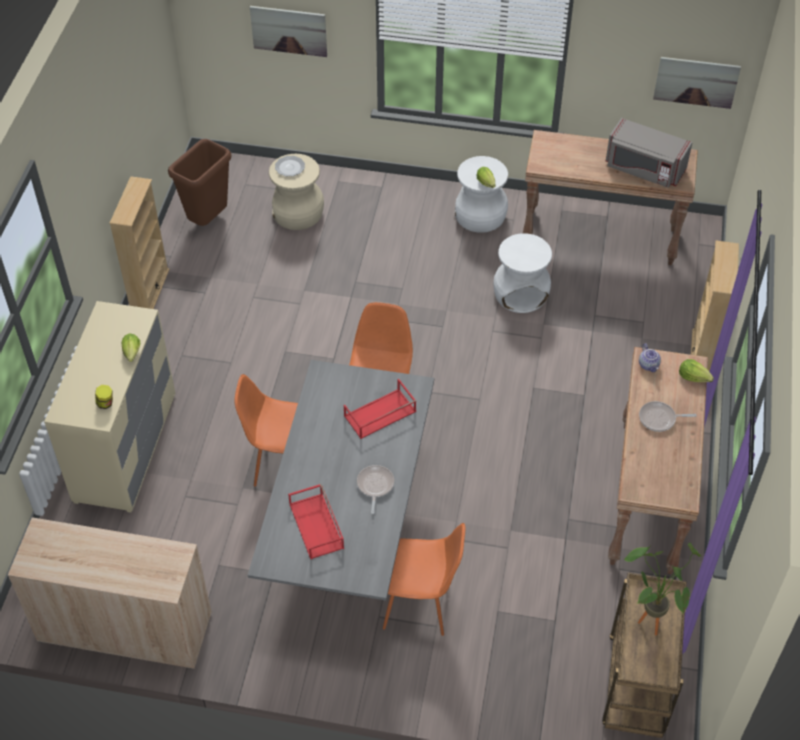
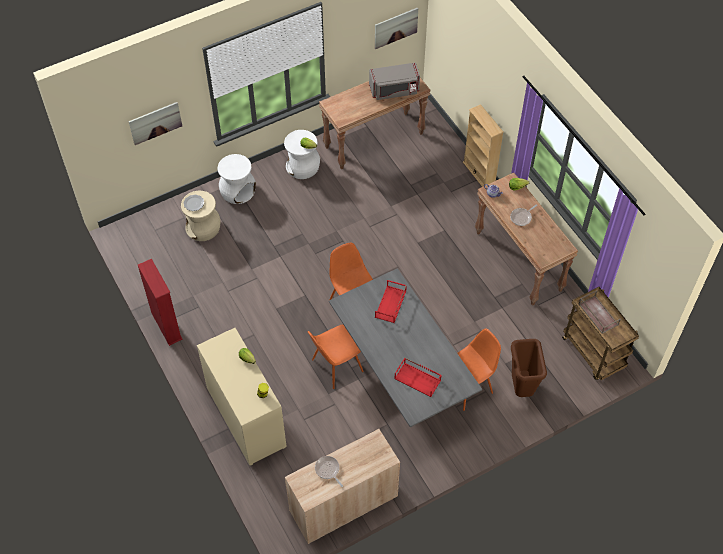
camera: 40 degrees left, 5 degrees up
beige bookcase [109,176,170,309] -> red bookcase [138,259,183,346]
brown trash can [168,139,231,226] -> brown trash can moved to [511,339,547,397]
frying pan [357,465,394,514] -> frying pan moved to [315,456,343,487]
white stool [493,233,552,313] -> white stool moved to [218,154,256,204]
potted plant [624,542,701,635] -> brown tray [579,290,621,334]

